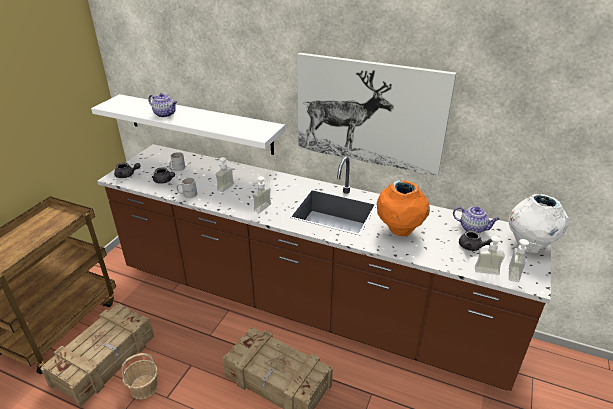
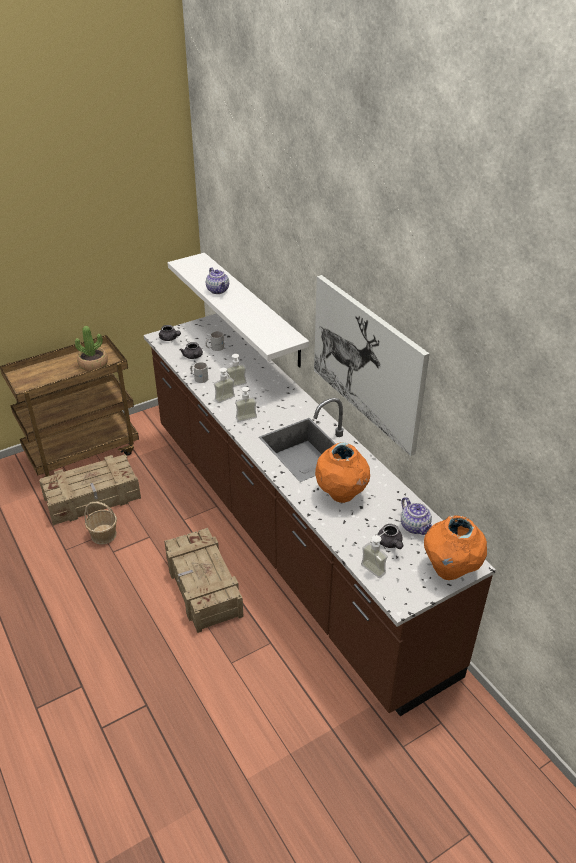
camera: 35 degrees right, 5 degrees up
white vase [508,194,569,253] -> orange vase [424,515,487,580]
soap dispenser [509,239,541,282] -> soap dispenser moved to [214,368,235,403]
none -> potted plant [75,326,108,371]

